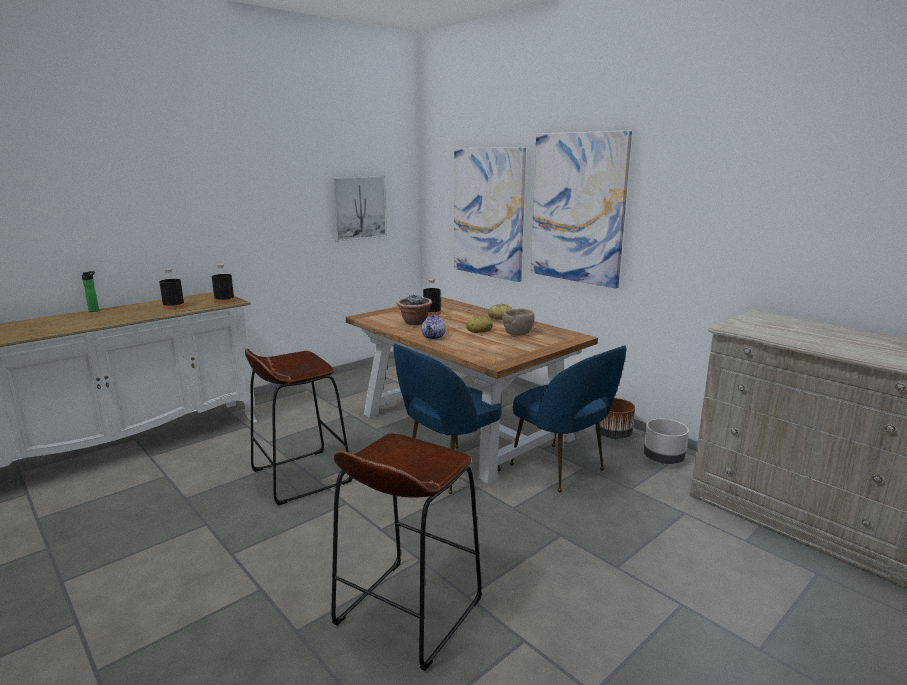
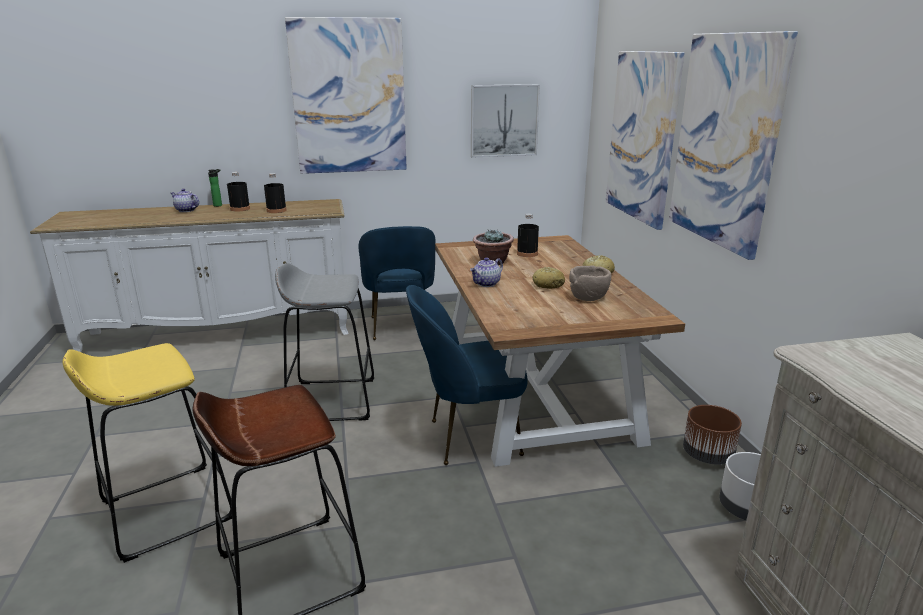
camera: 30 degrees right, 5 degrees up
black bottle [212,264,235,303] -> black bottle moved to [227,172,250,211]
brown stool [245,348,353,505] -> grey stool [275,263,374,421]
blue chair [510,345,626,492] -> blue chair moved to [358,226,436,340]
none -> yellow stool [62,343,232,563]
none -> teapot [171,188,199,212]
none -> picture [285,17,407,174]

